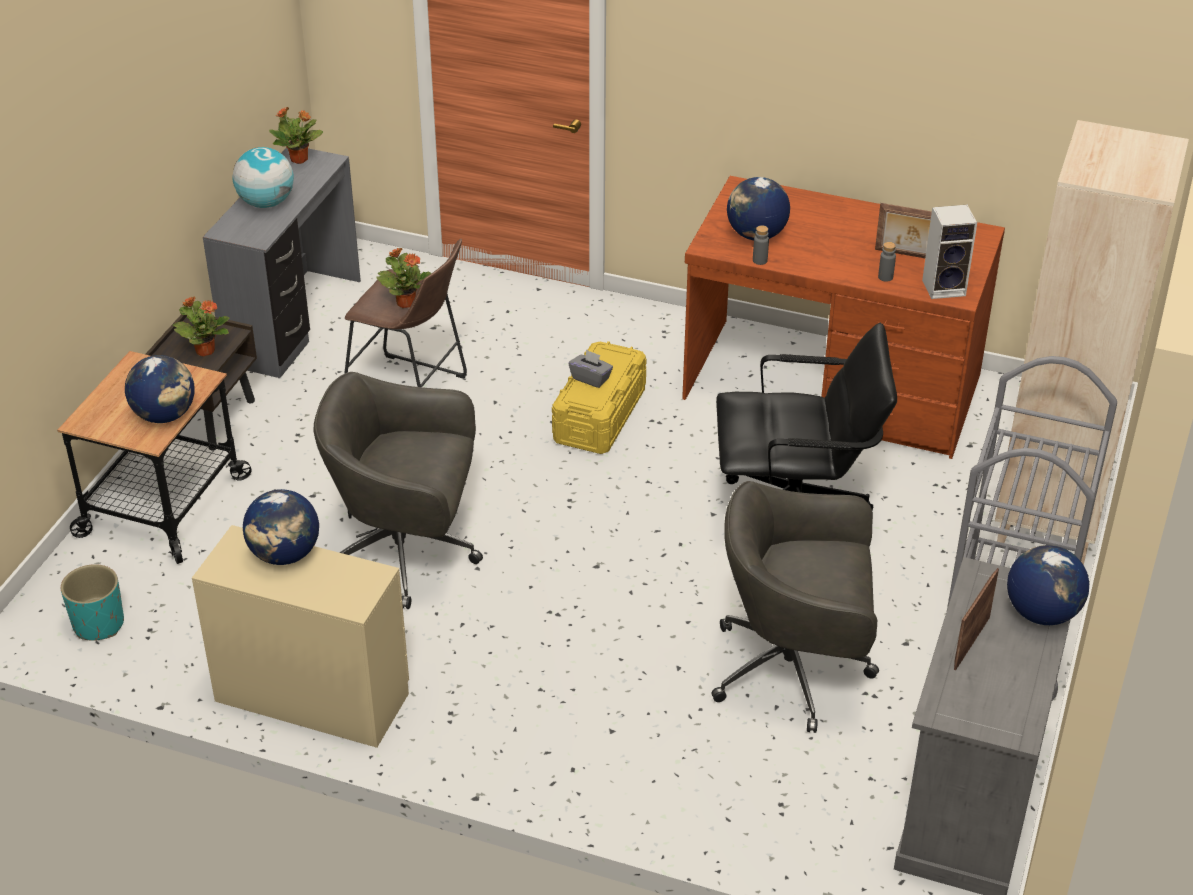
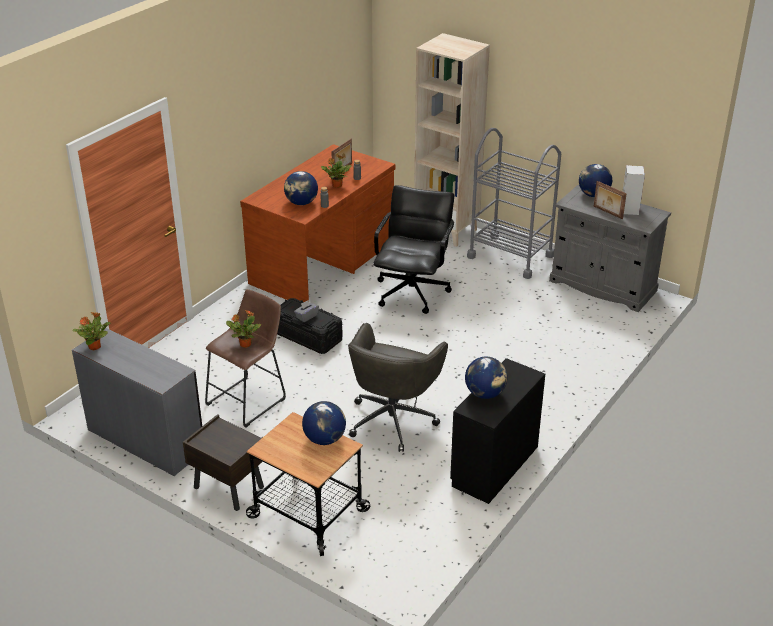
camera: 75 degrees left, 5 degrees down
turquoise planter [61,564,124,641] -> none
potted plant [173,296,229,357] -> potted plant moved to [321,154,352,188]
beige dresser [192,525,409,748] -> black dresser [450,358,545,504]
globe [232,147,294,208] -> none
yellow storage box [552,341,647,454] -> black storage box [277,298,343,354]
grey office chair [711,481,879,733] -> none
speaker [922,205,977,299] -> speaker moved to [623,165,645,215]

